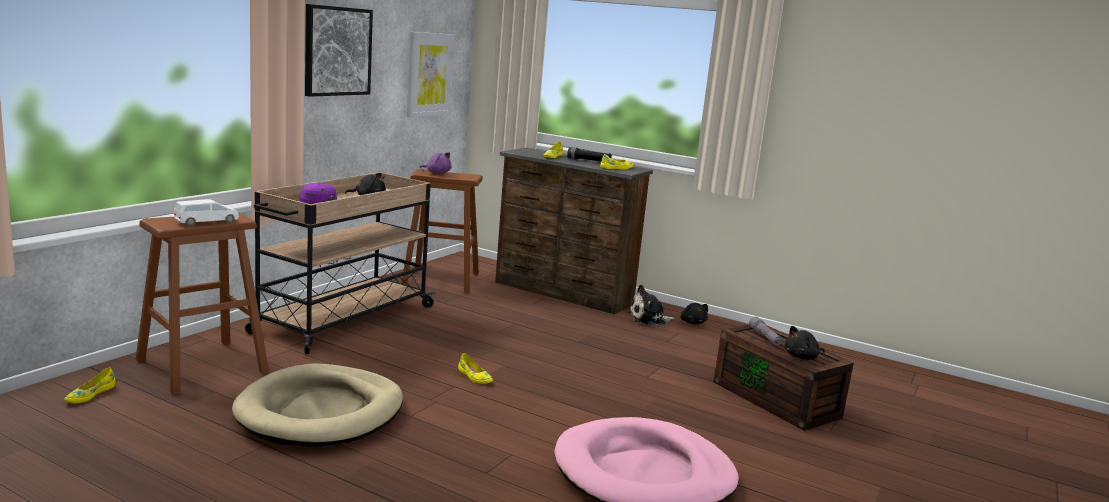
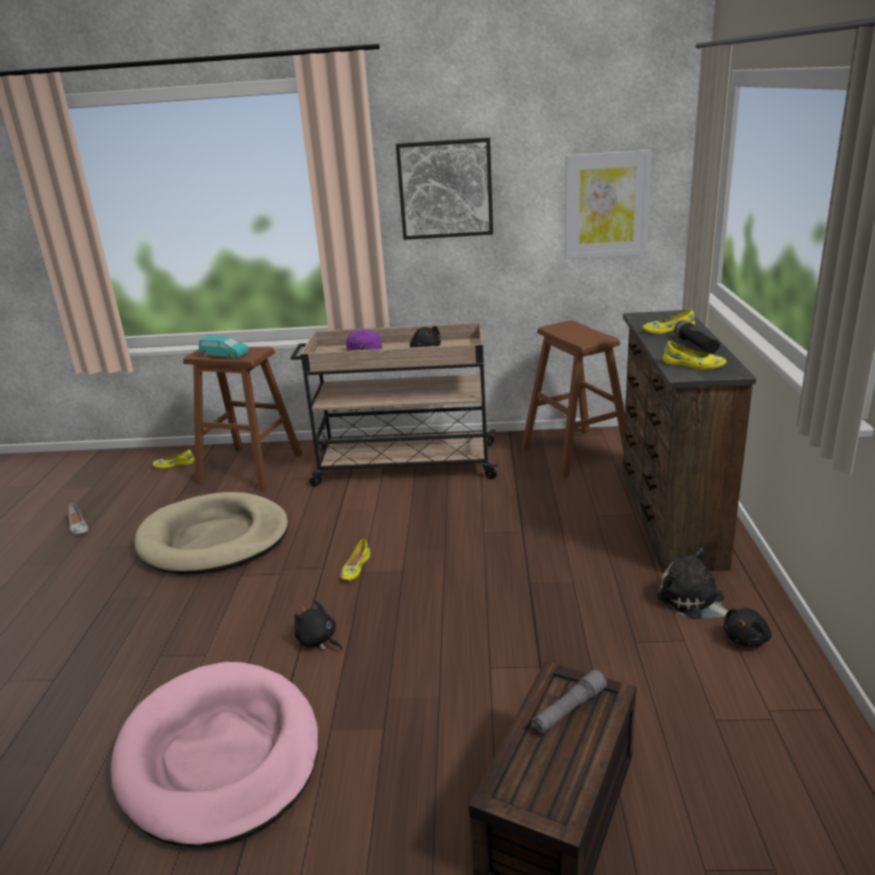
camera: 65 degrees right, 10 degrees up
white toy car [174,199,239,226] -> turquoise toy car [199,336,249,360]
purple plush toy [420,152,452,174] -> none
black plush toy [785,326,825,360] -> black plush toy moved to [294,600,342,651]
none -> white shoe [69,504,88,535]

